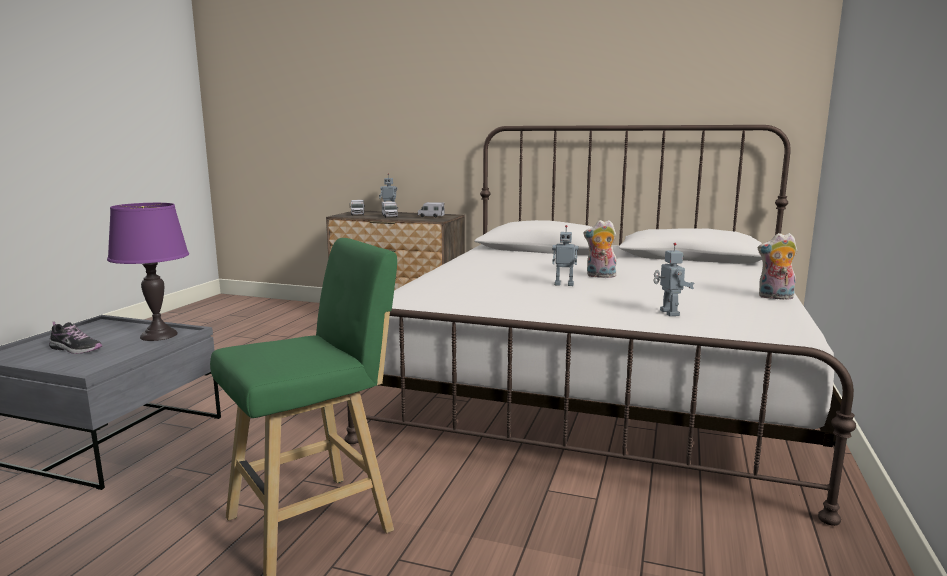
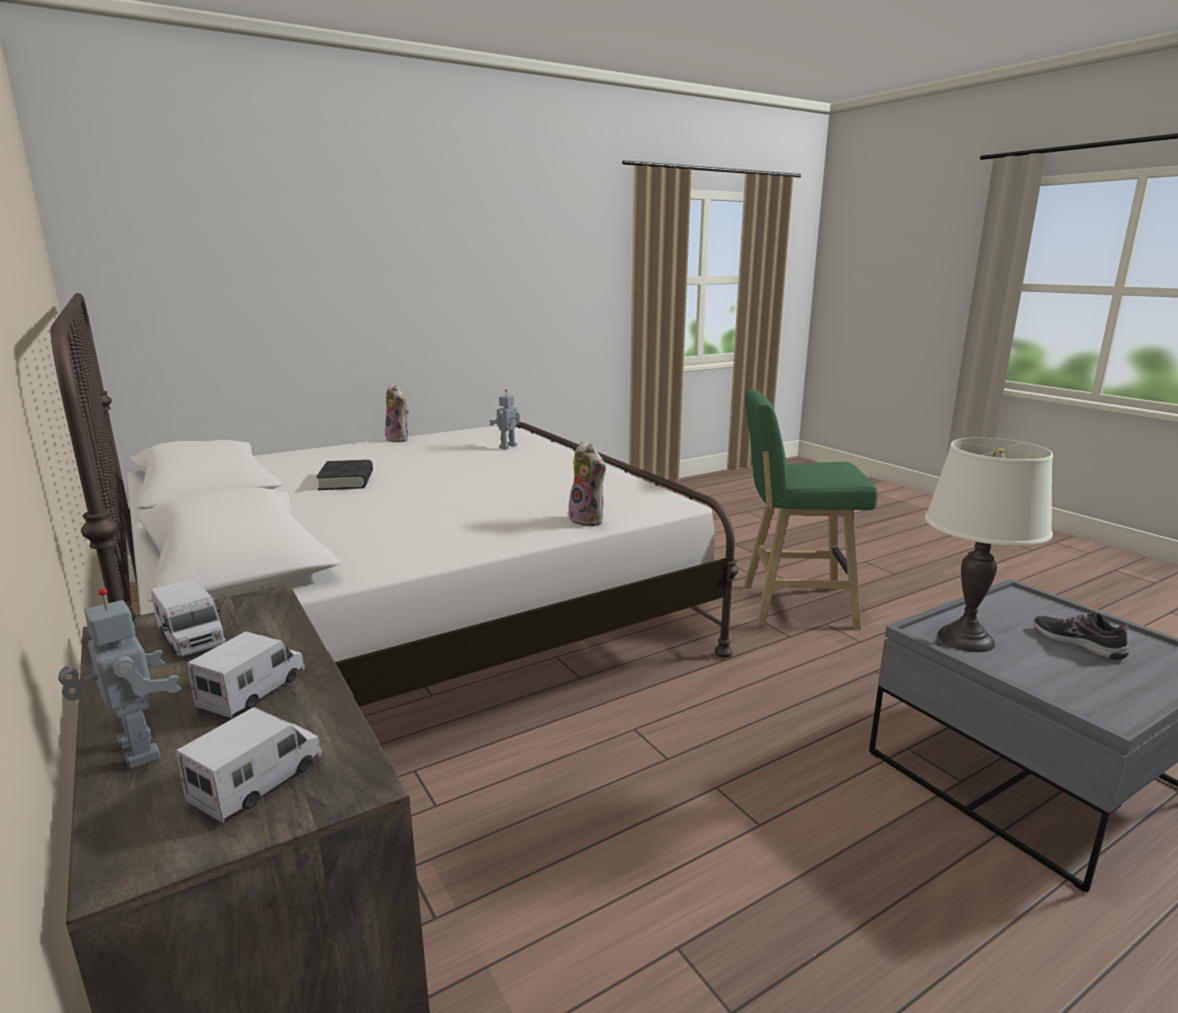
camera: 140 degrees left, 5 degrees up
purple table lamp [107,203,189,341] -> white table lamp [925,438,1053,652]
toy robot [552,225,579,286] -> none
plush toy [583,220,617,278] -> plush toy moved to [568,441,607,526]
none -> black book [316,460,373,490]

